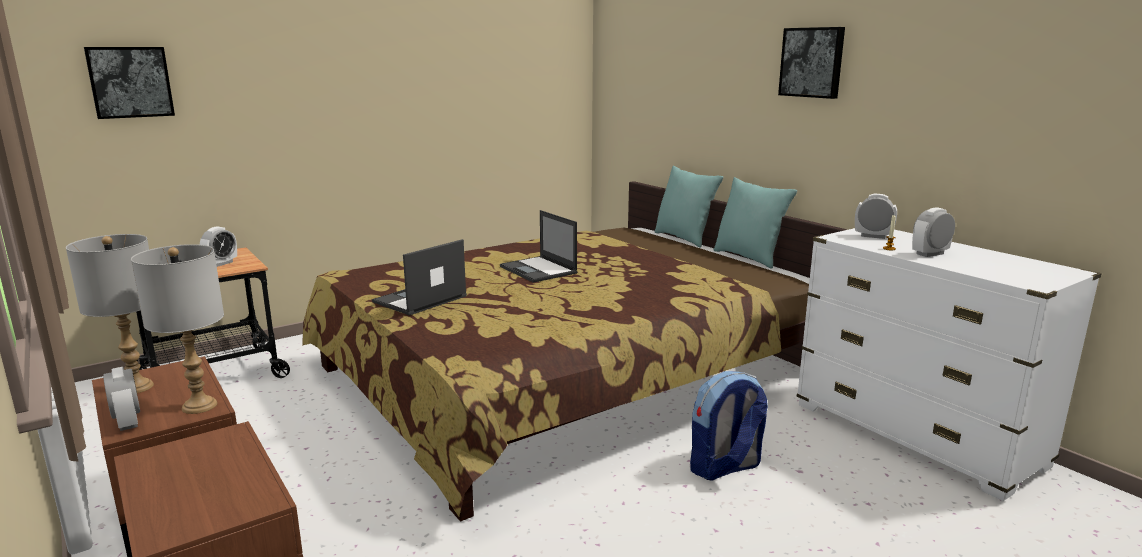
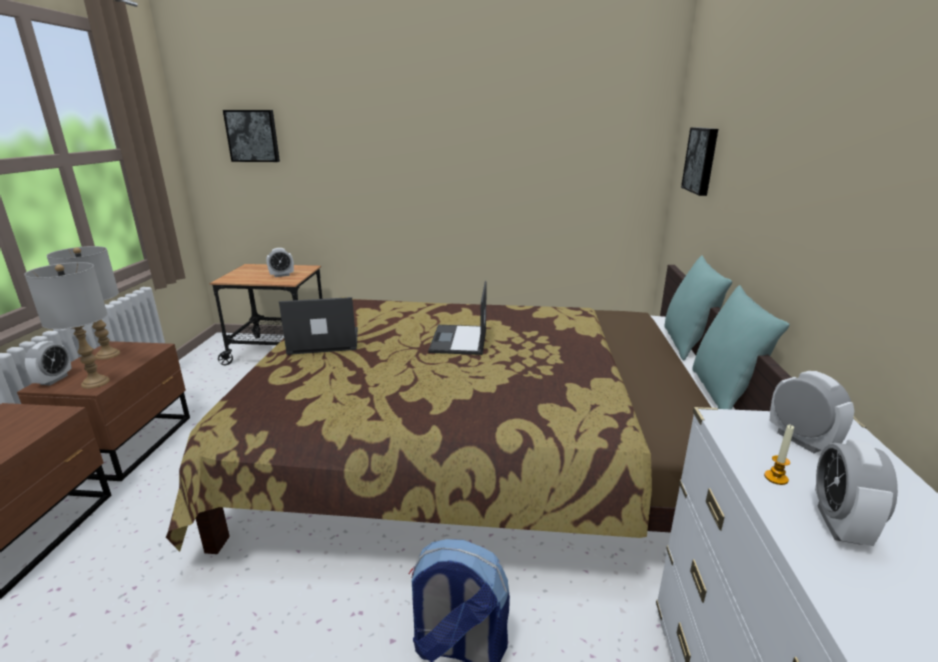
camera: 40 degrees right, 5 degrees up
picture [778,27,845,99] -> picture moved to [681,127,718,196]
alarm clock [912,207,955,257] -> alarm clock turned 90 degrees counterclockwise [815,439,898,546]

